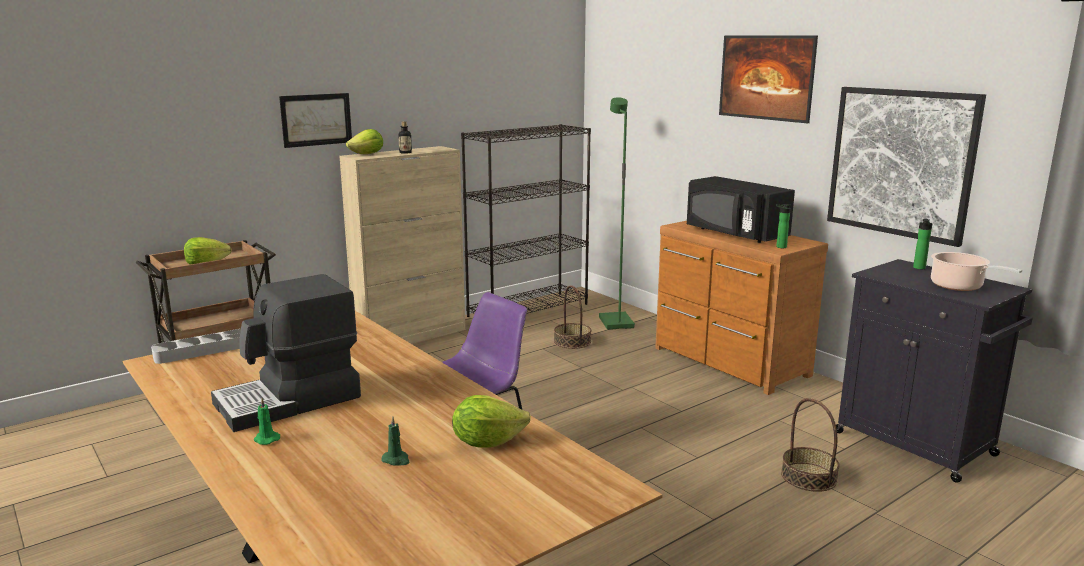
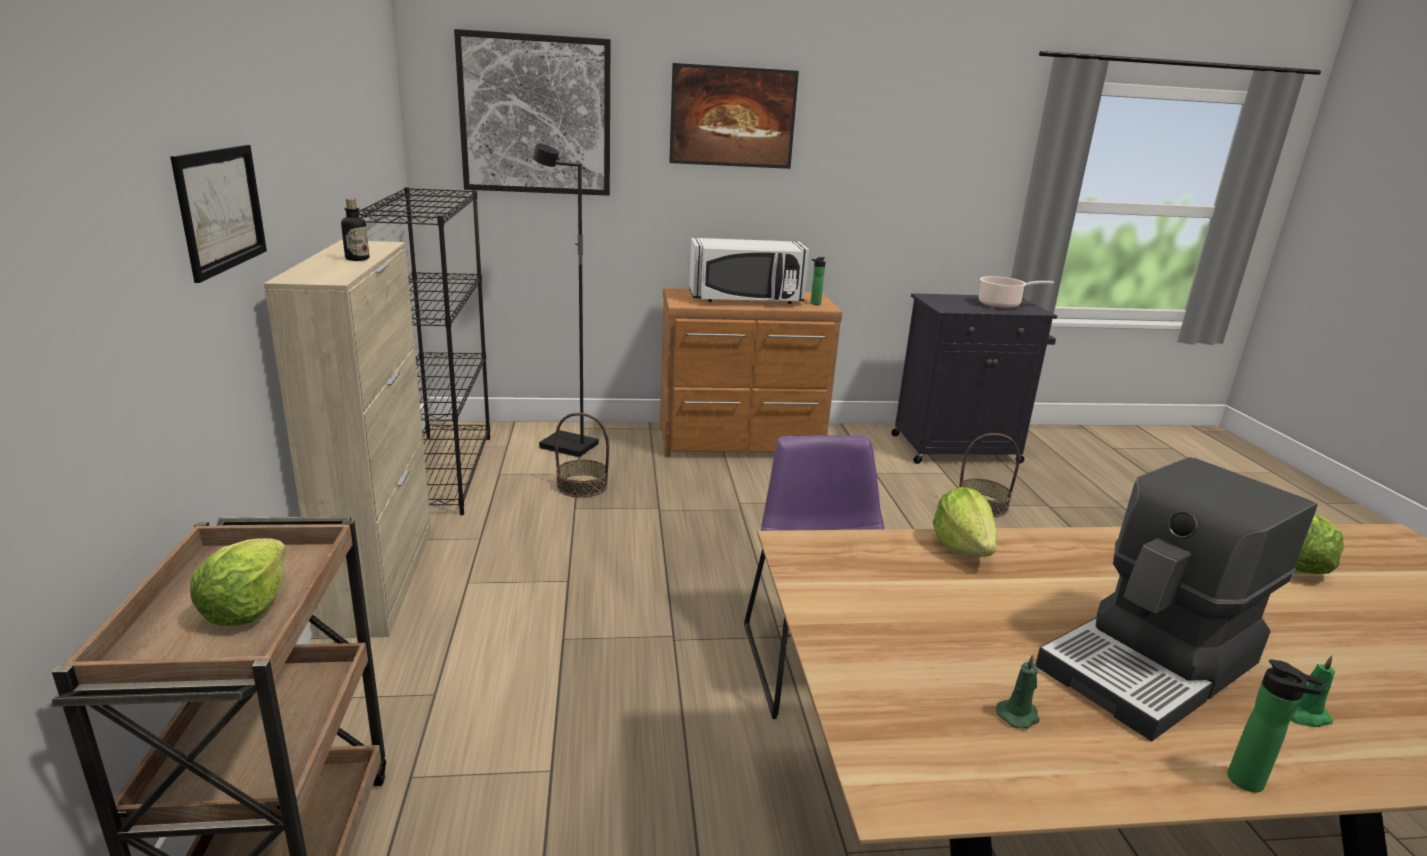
camera: 60 degrees left, 5 degrees up
grey tray [151,329,241,364] -> none
coffee machine [211,274,361,432] -> coffee machine turned 60 degrees clockwise [1036,457,1318,741]
lettuce [346,129,383,154] -> lettuce moved to [933,487,997,557]
green candle [381,416,410,466] -> green candle moved to [996,654,1040,729]
green floor lamp [599,97,635,330] -> black floor lamp [533,144,599,457]
black microwave [687,176,795,243] -> white microwave [689,238,809,304]
picture [827,87,986,247] -> picture moved to [454,29,610,196]
bottle [913,219,932,269] -> bottle moved to [1228,659,1327,793]

